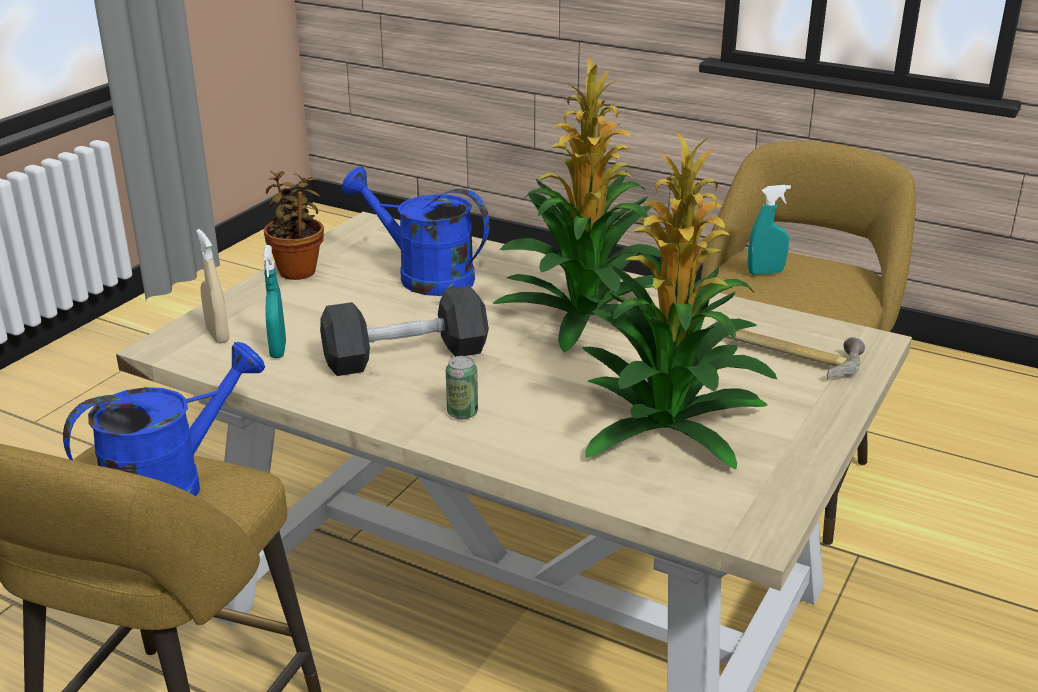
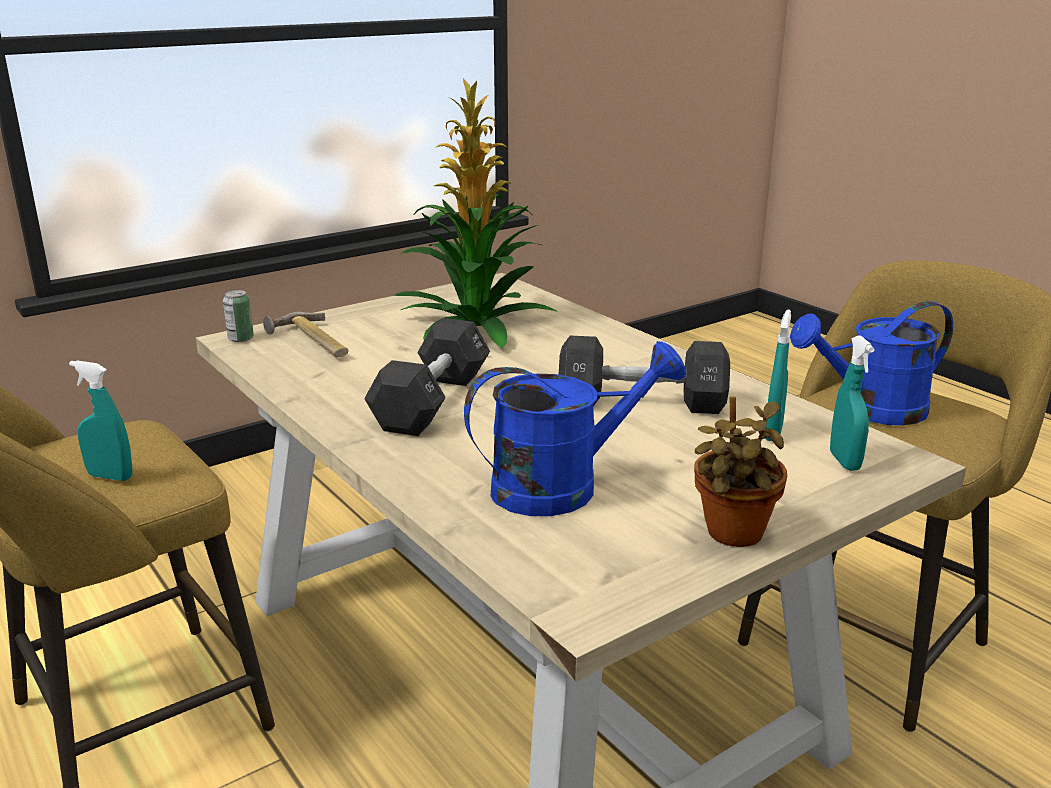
camera: 155 degrees left, 5 degrees down
beige spray bottle [197,229,229,344] -> turquoise spray bottle [830,335,874,471]
blue watering can [342,167,490,296] -> blue watering can turned 75 degrees counterclockwise [464,341,686,516]
can [446,356,478,419] -> can moved to [223,290,254,342]
potted plant [492,56,661,353] -> black dumbbell [364,318,490,436]

